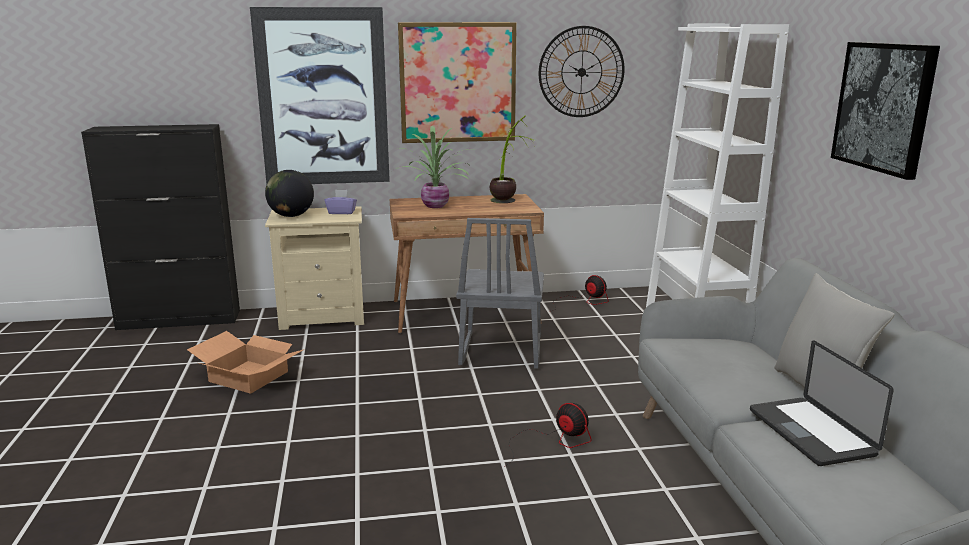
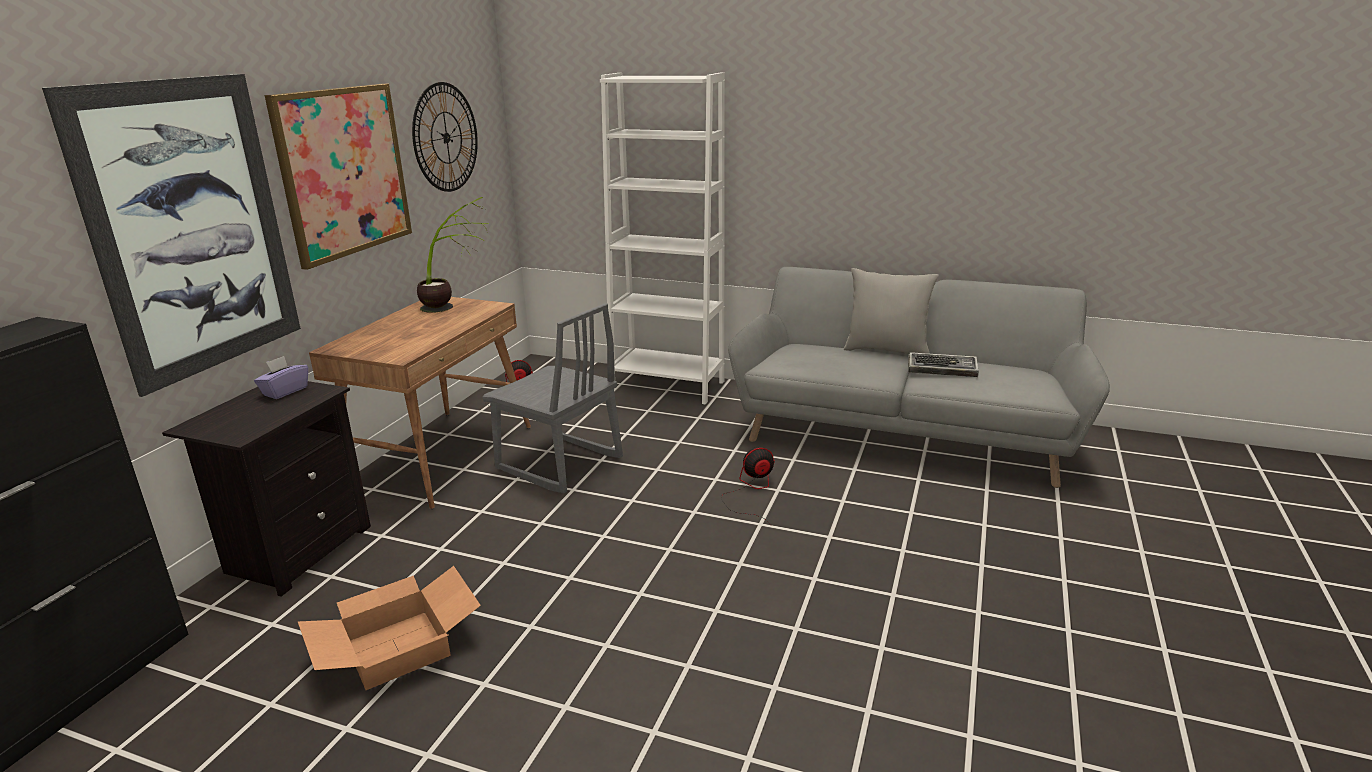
camera: 60 degrees left, 5 degrees up
globe [265,170,314,217] -> none
beige nightstand [265,206,364,330] -> black nightstand [162,381,371,597]
potted plant [396,126,469,208] -> none
laptop [750,340,894,466] -> keyboard [908,352,979,377]
picture [831,42,940,180] -> none

